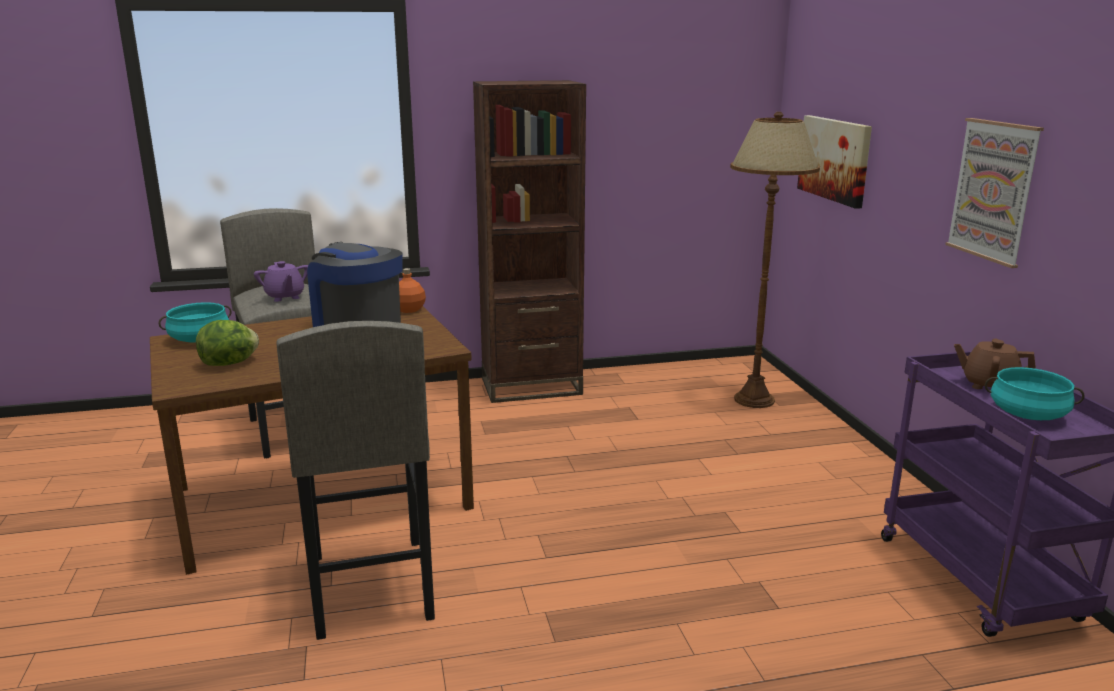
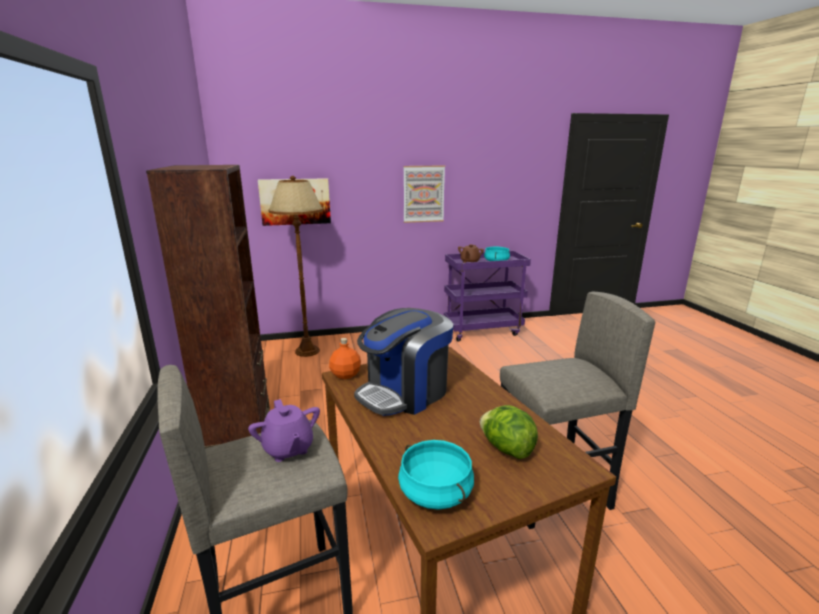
camera: 90 degrees left, 0 degrees up
purple teapot [254,261,308,302] -> purple teapot turned 90 degrees clockwise [248,399,320,462]

